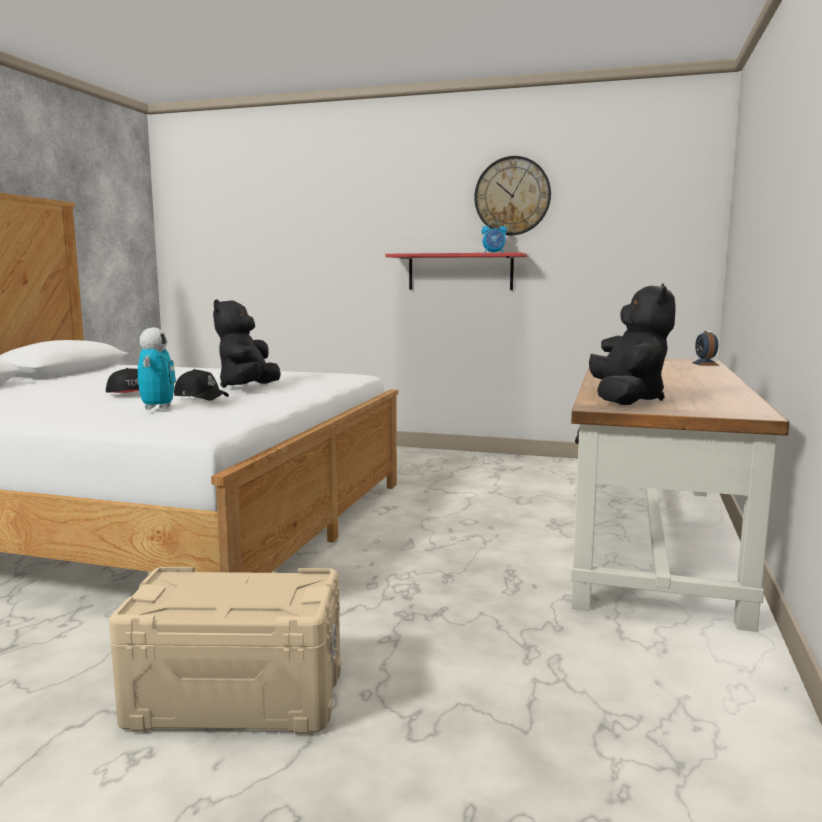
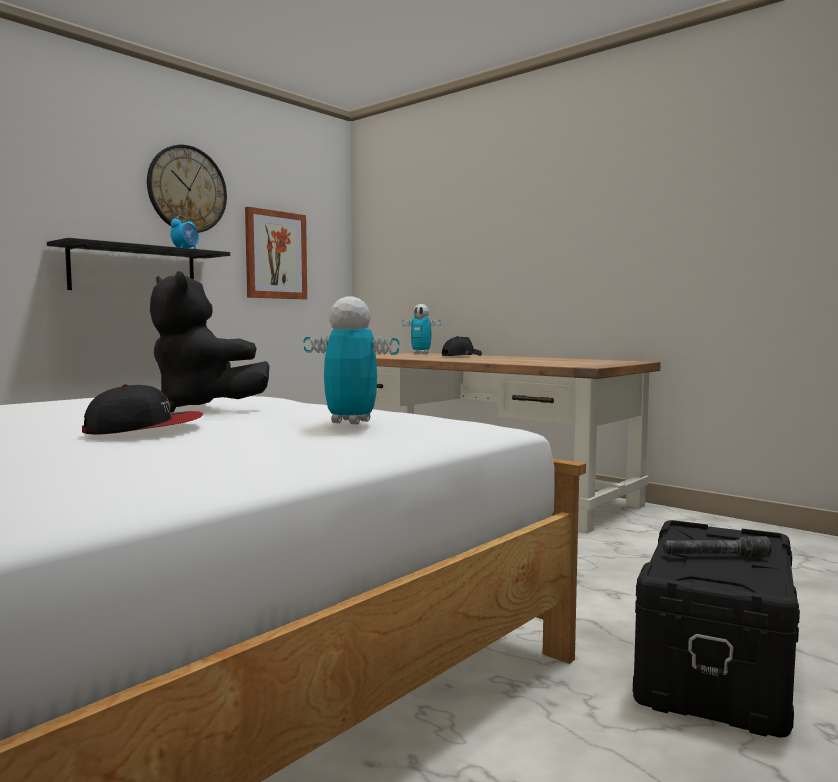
camera: 65 degrees left, 5 degrees down
beige storage box [109,567,341,734] -> black storage box [633,520,800,738]
black cap [174,369,229,401] -> black cap moved to [442,336,482,356]
red shelf [385,252,528,290] -> black shelf [47,238,230,290]
black plush toy [589,283,676,405] -> none
alarm clock [692,331,720,366] -> toy robot [402,304,441,354]
none -> picture [245,207,307,299]
none -> grey flashlight [663,536,772,557]

